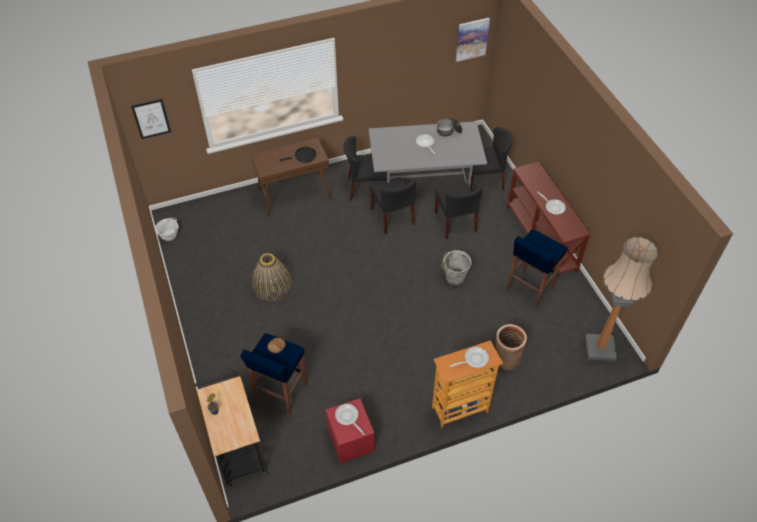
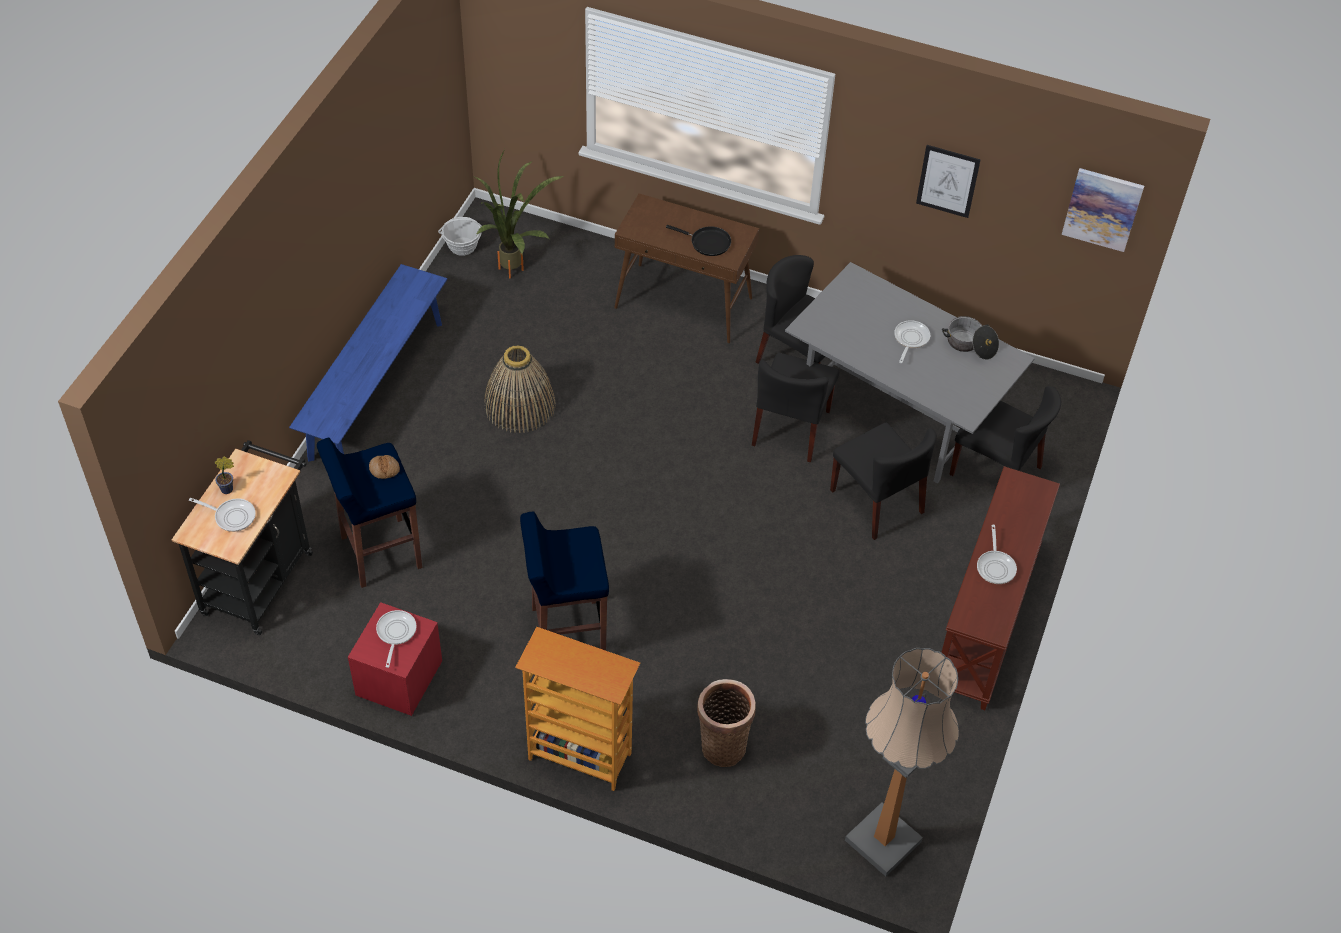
camera: 40 degrees right, 0 degrees up
picture [131,99,171,139] -> picture moved to [916,145,981,218]
black chair [435,183,482,239] -> black chair turned 60 degrees counterclockwise [830,423,937,540]
grey bucket [441,250,472,285] -> none
frying pan [450,347,489,368] -> frying pan moved to [189,498,256,532]
blue stool [506,230,567,308] -> blue stool moved to [520,511,609,651]
none -> blue bench [289,264,447,462]
none -> potted plant [475,149,565,279]

